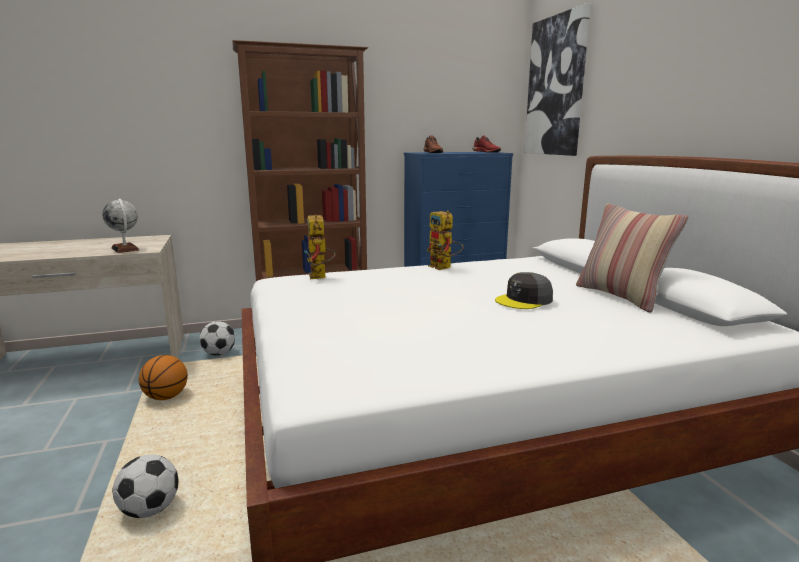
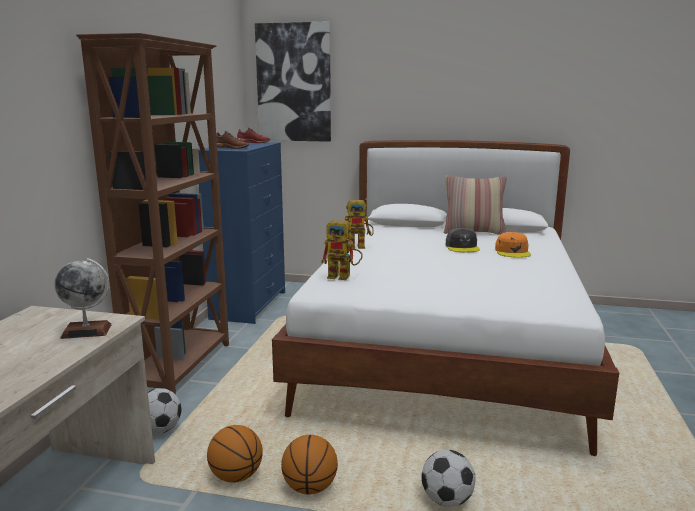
camera: 60 degrees left, 0 degrees up
none -> basketball [281,435,338,494]
none -> orange cap [495,232,531,258]

